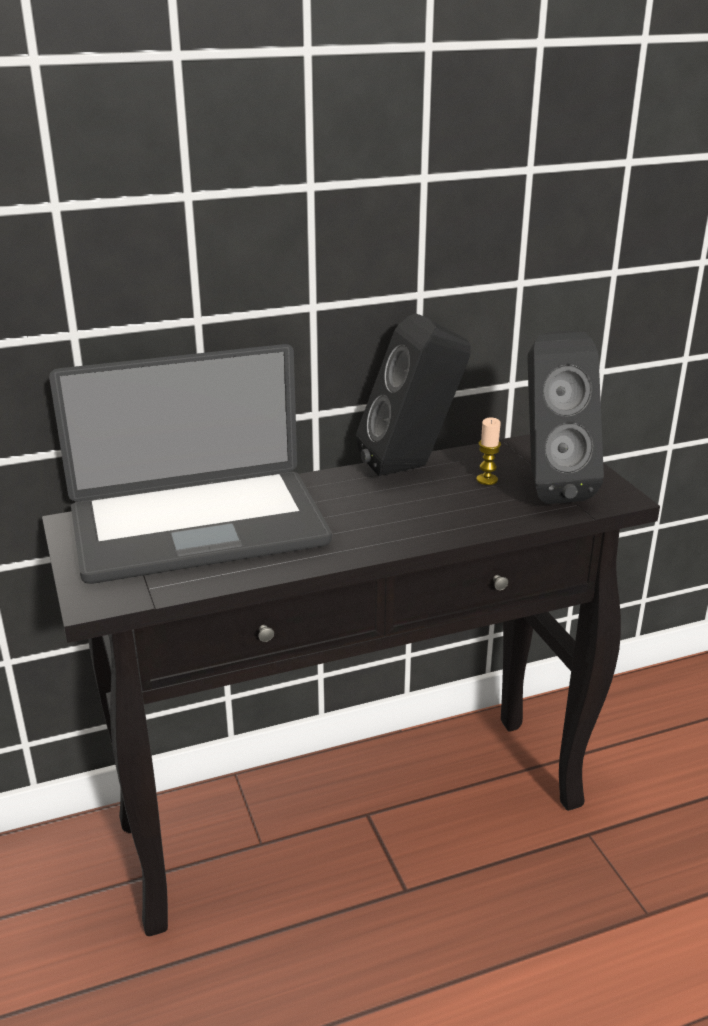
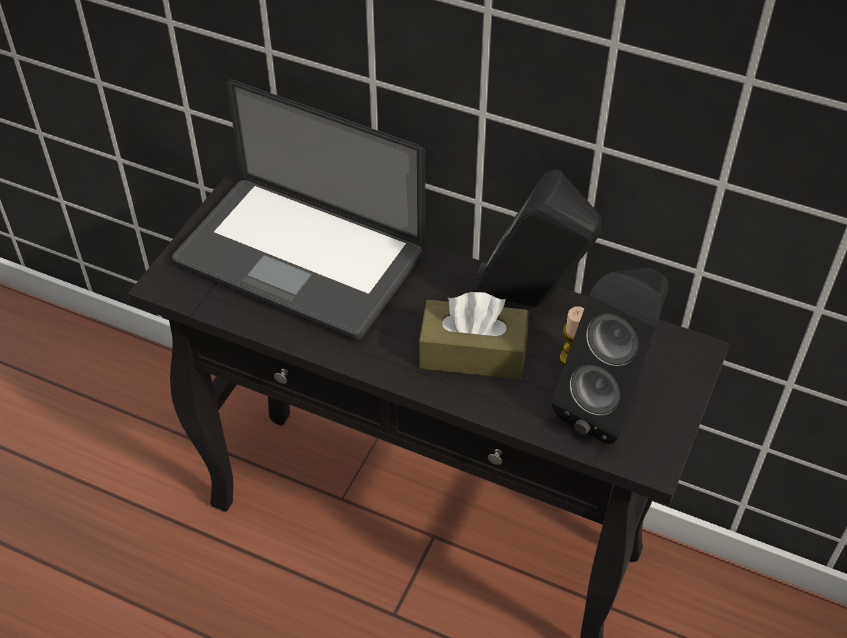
camera: 45 degrees right, 20 degrees up
none -> brown tissue box [418,292,528,379]

